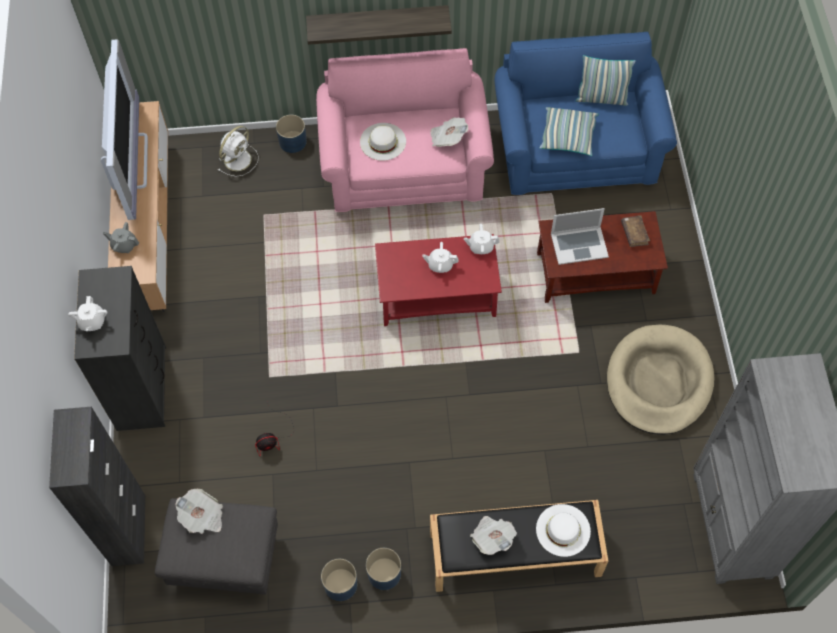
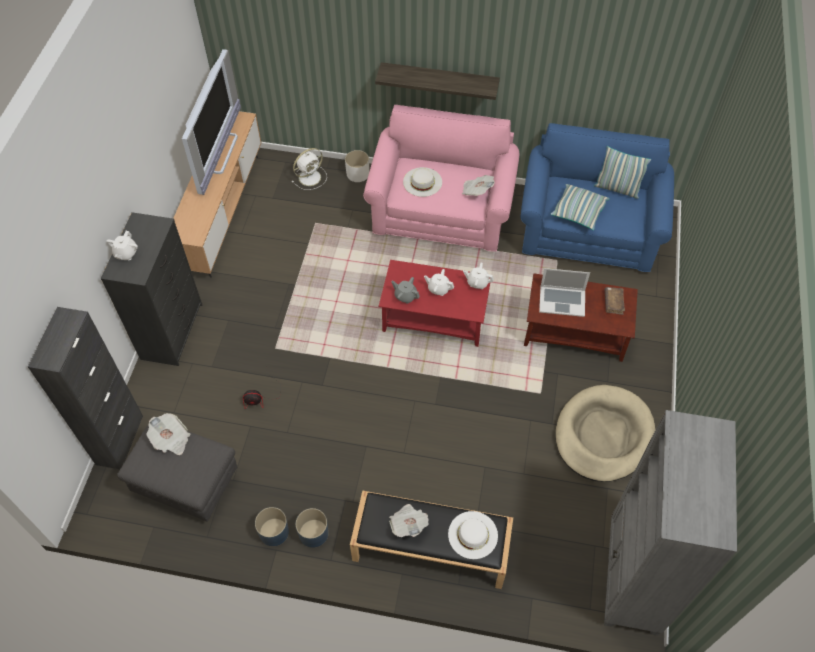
camera: 15 degrees right, 5 degrees down
grey teapot [103,222,139,253] -> grey teapot moved to [392,277,420,304]
blue planter [276,115,307,153] -> white planter [345,150,369,182]

